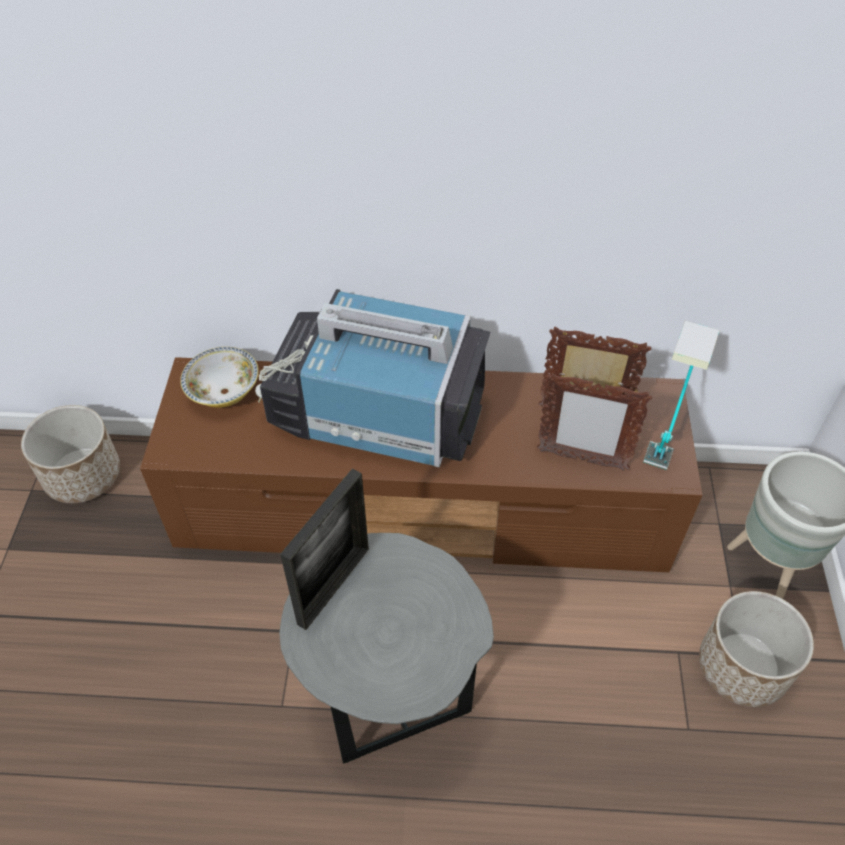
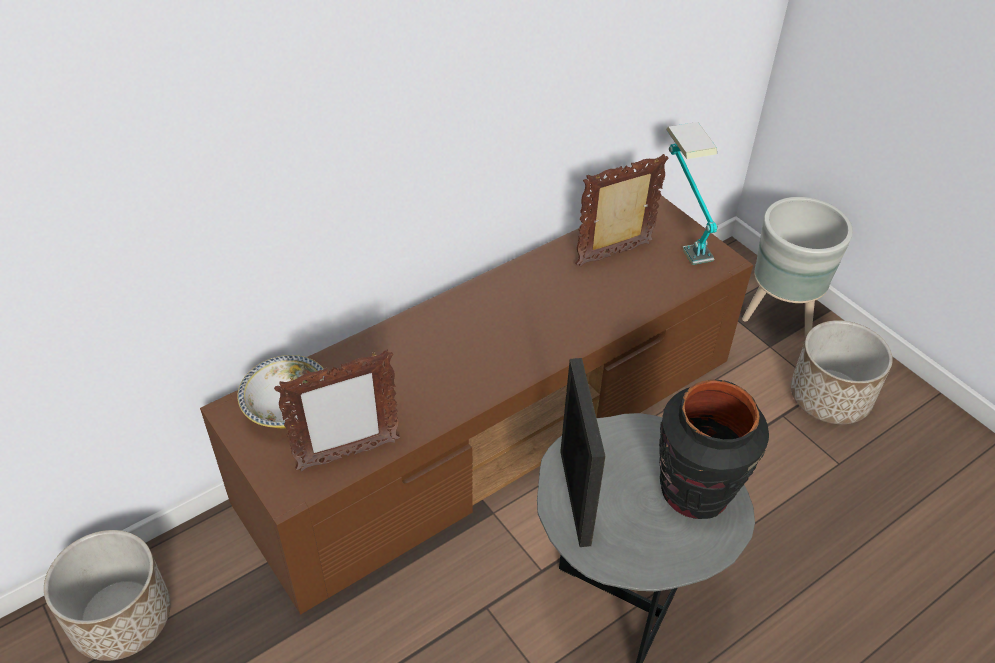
camera: 40 degrees left, 5 degrees down
television [255,289,490,467] -> none
picture frame [537,373,652,471] -> picture frame moved to [274,350,400,472]
none -> black vase [659,380,769,519]

